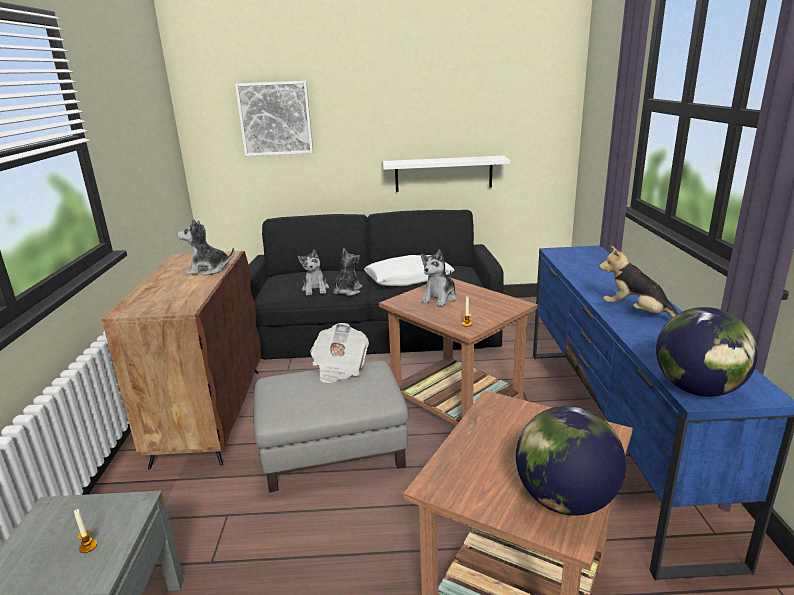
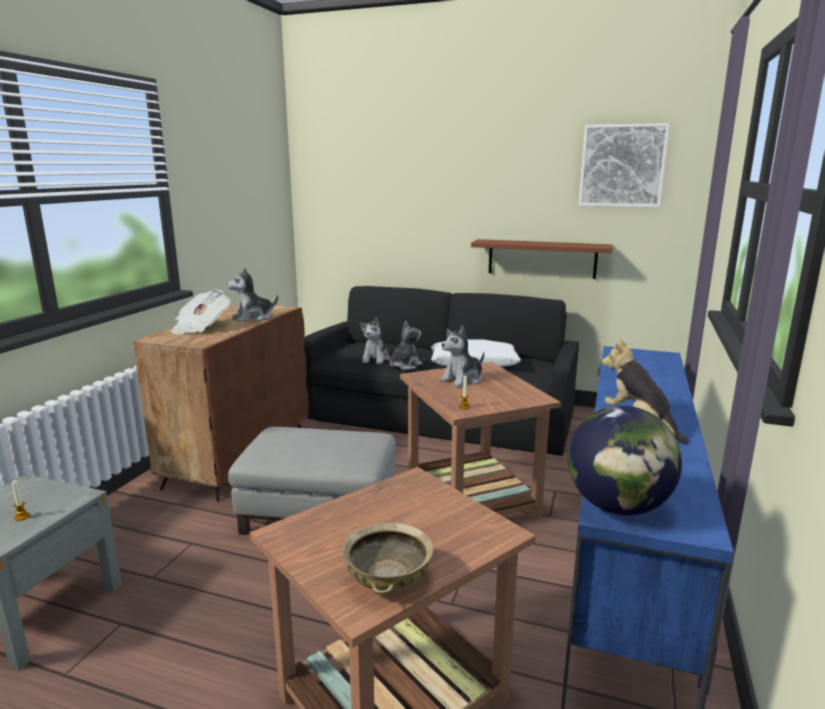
camera: 20 degrees right, 5 degrees down
plush toy [178,218,234,276] -> plush toy turned 45 degrees counterclockwise [227,268,278,322]
picture [235,81,313,156] -> picture moved to [579,123,670,207]
newspaper [310,323,369,383] -> newspaper moved to [171,290,230,334]
white shelf [383,156,510,192] -> brown shelf [471,239,613,279]
globe [516,406,626,516] -> beige bowl [342,523,433,595]

